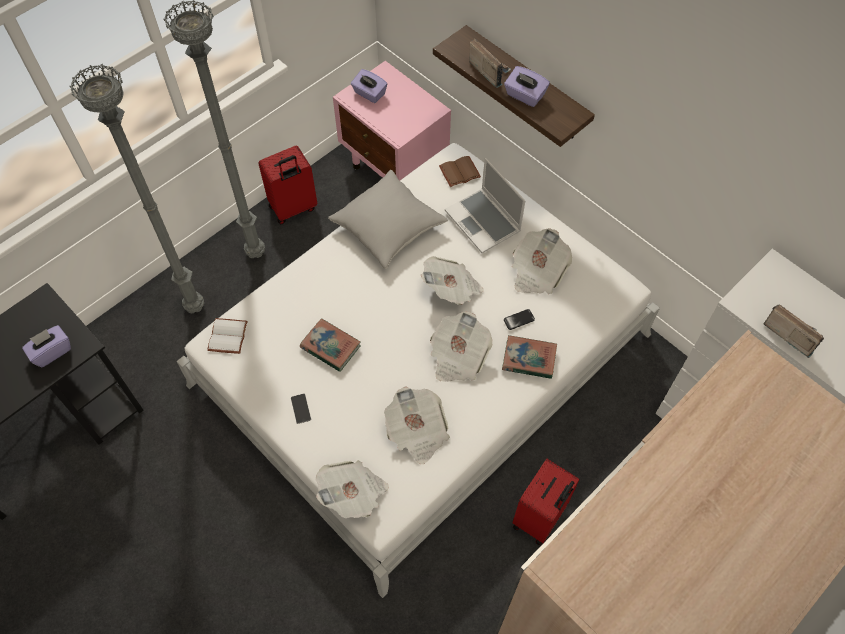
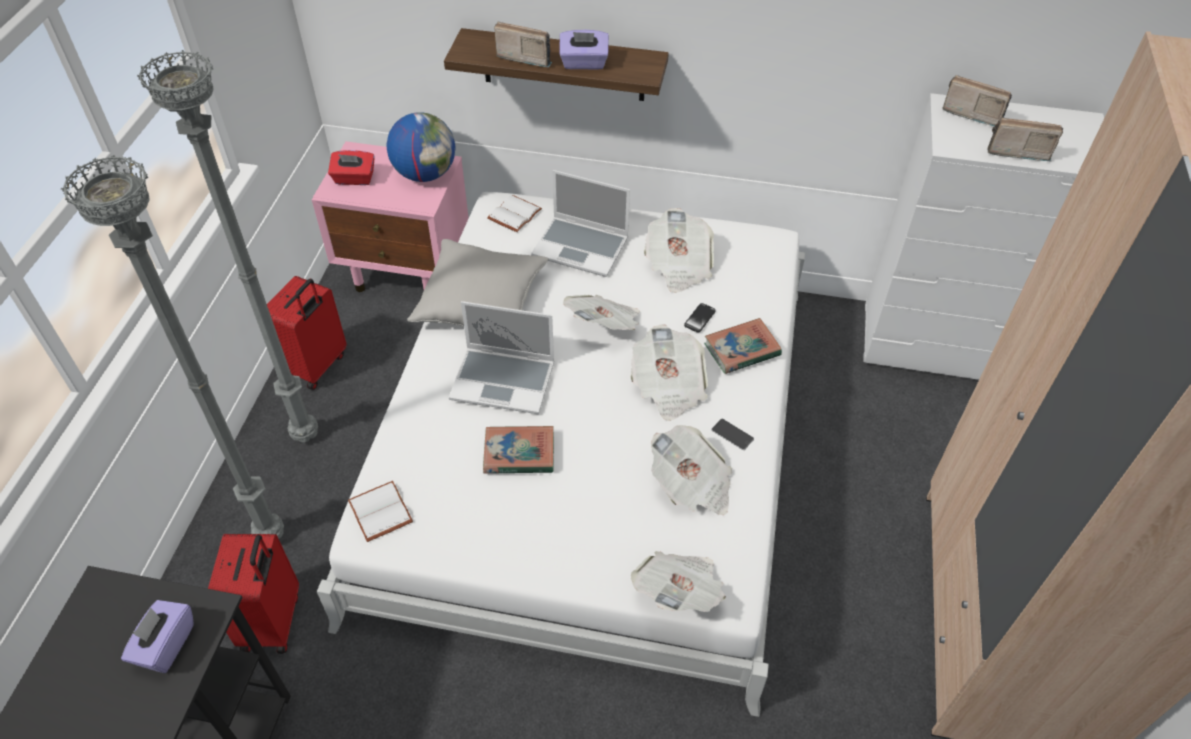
camera: 35 degrees left, 10 degrees down
phone [291,394,311,424] -> phone moved to [711,419,754,450]
purple tissue box [351,69,387,103] -> red tissue box [328,150,375,185]
brown book [439,156,481,187] -> white book [487,195,542,232]
red suitcase [513,459,579,545] -> red suitcase moved to [208,534,299,654]
none -> globe [386,112,455,182]
none -> laptop [449,301,554,414]
none -> radio [942,75,1012,126]

